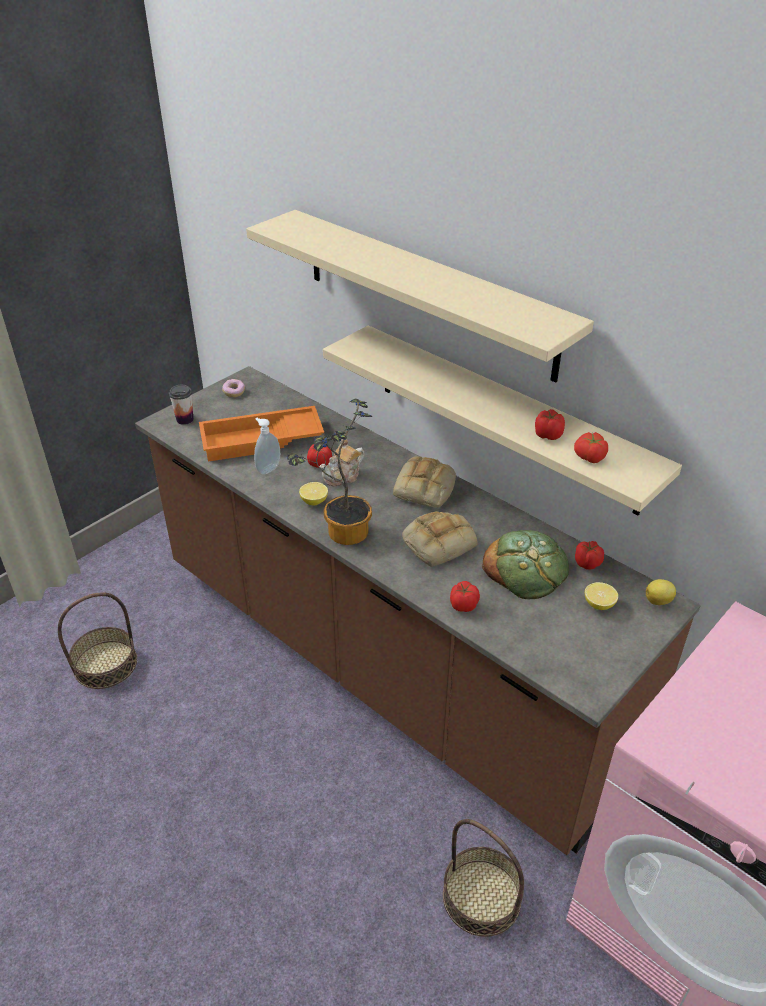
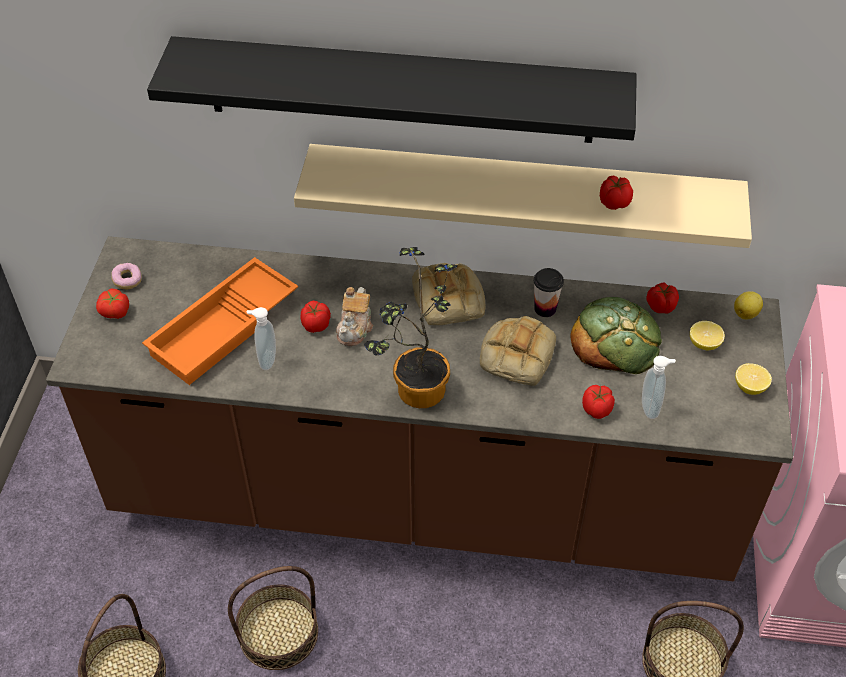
camera: 35 degrees left, 10 degrees up
cup [169,385,194,425] -> cup moved to [534,268,564,317]
beige shelf [246,210,594,383] -> black shelf [147,36,637,143]
lemon [299,482,328,505] -> lemon moved to [735,363,772,395]
tomato [574,432,608,463] -> tomato moved to [96,289,129,319]
none -> basket [228,566,318,670]
none -> soap dispenser [642,356,676,419]

